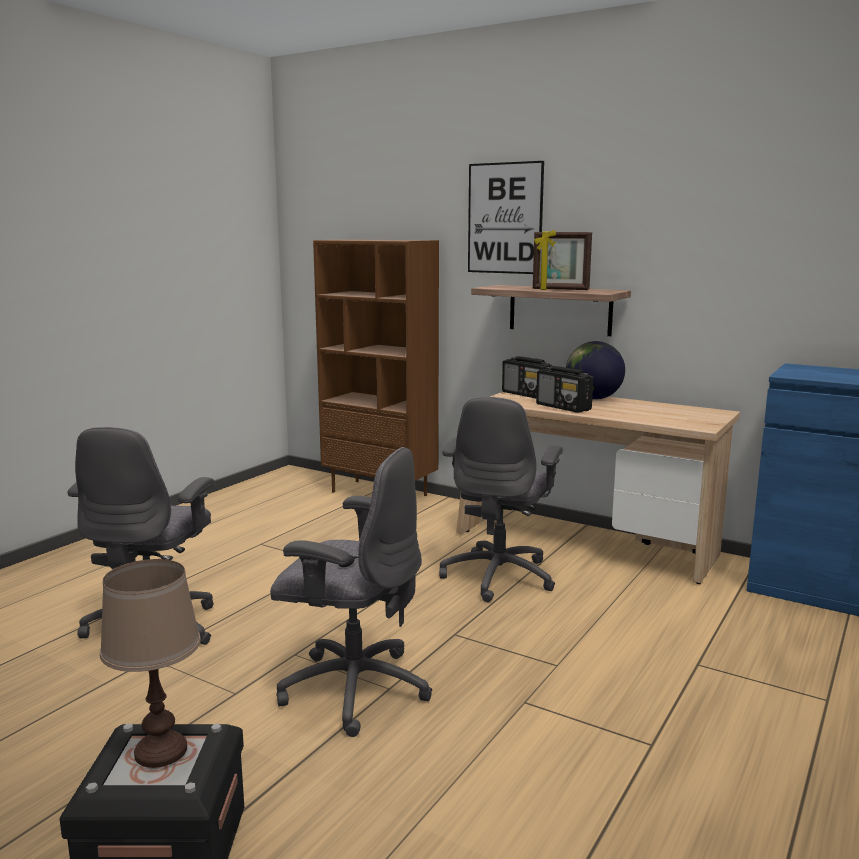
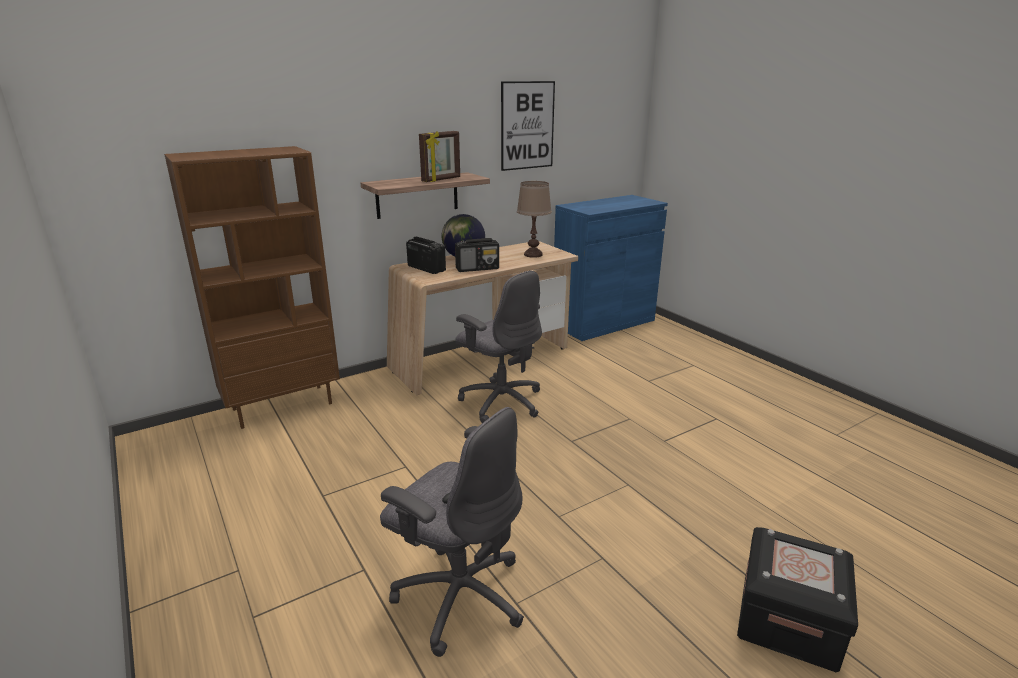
camera: 65 degrees left, 10 degrees up
brown table lamp [100,559,201,768] -> brown table lamp moved to [517,181,552,258]
grey office chair [270,447,432,737] -> none
picture [468,161,544,274] -> picture moved to [501,81,555,171]
radio [502,356,553,398] -> radio turned 120 degrees counterclockwise [406,237,446,274]

